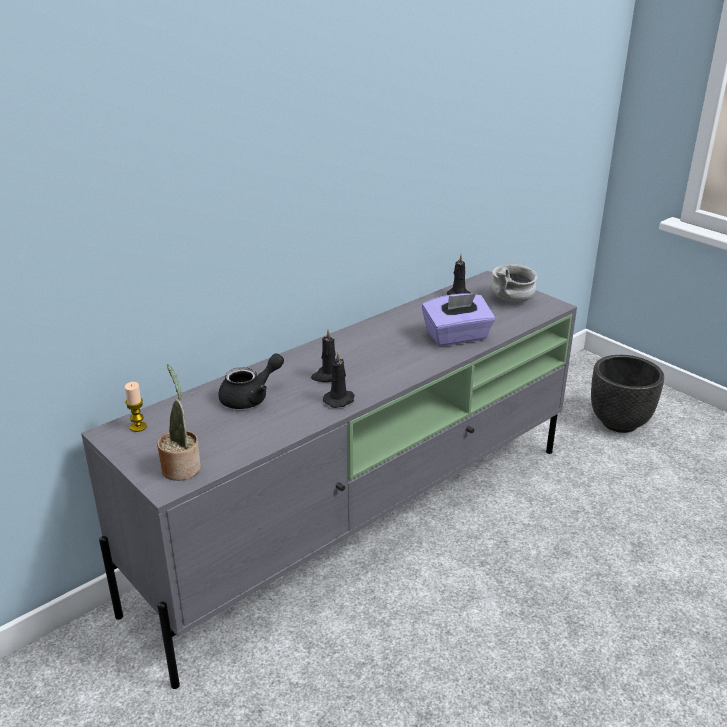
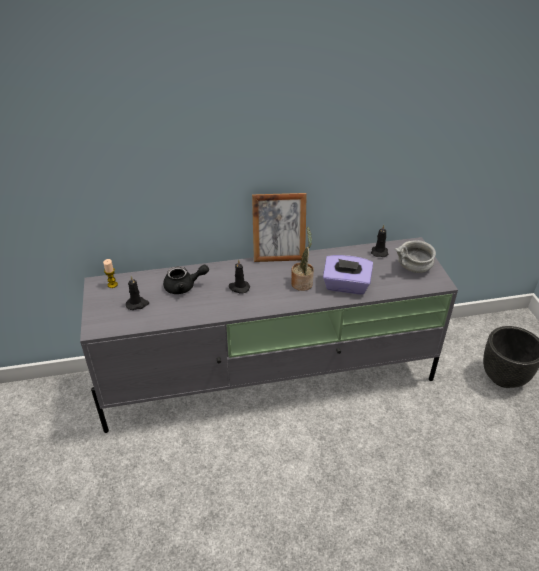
camera: 30 degrees right, 10 degrees up
potted plant [157,364,201,481] -> potted plant moved to [291,227,314,291]
black candle [323,351,355,408] -> black candle moved to [126,276,150,310]
none -> picture frame [252,193,307,262]

